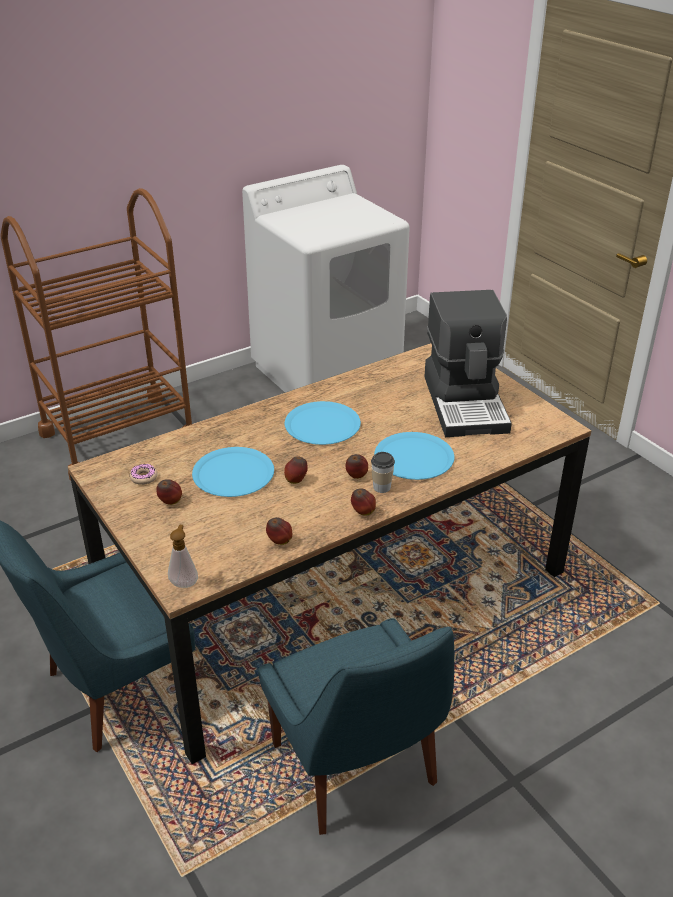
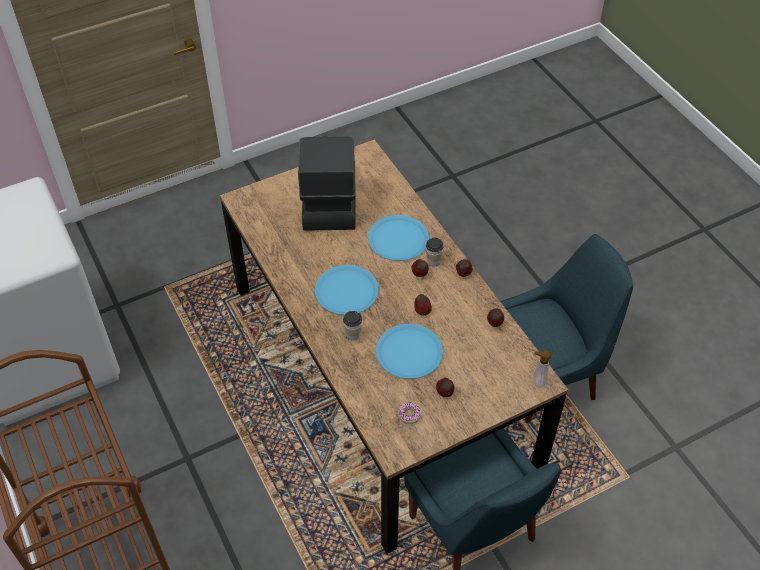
camera: 85 degrees left, 15 degrees up
coffee machine [424,290,512,437] -> coffee machine turned 90 degrees counterclockwise [298,136,356,231]
none -> cup [343,311,362,341]

